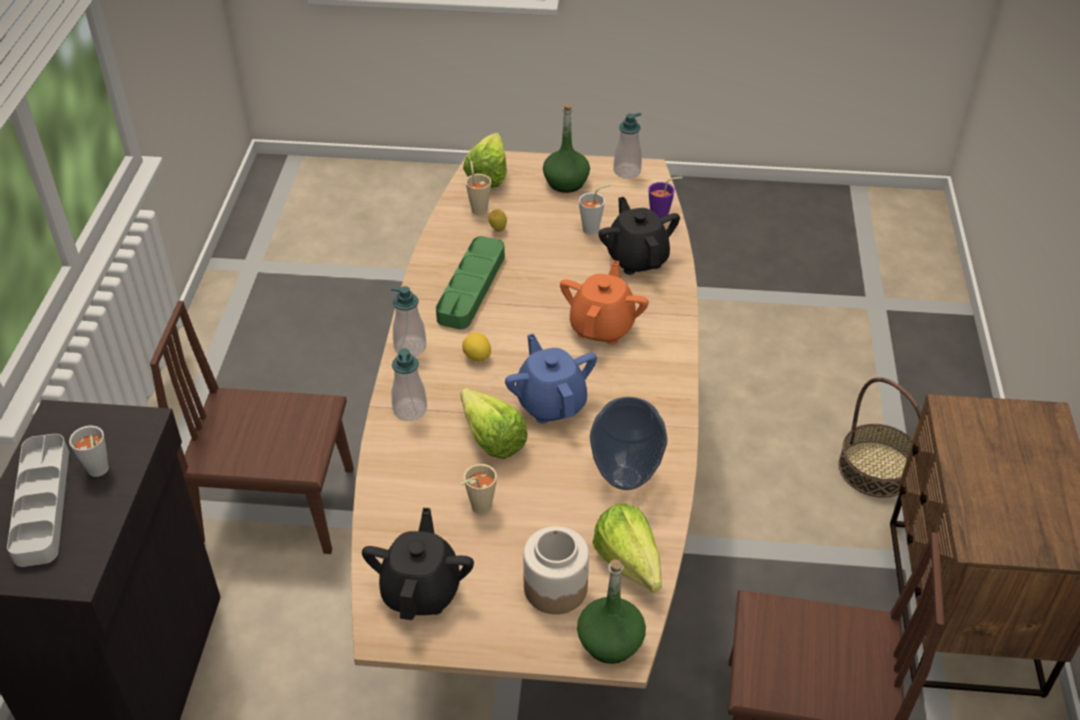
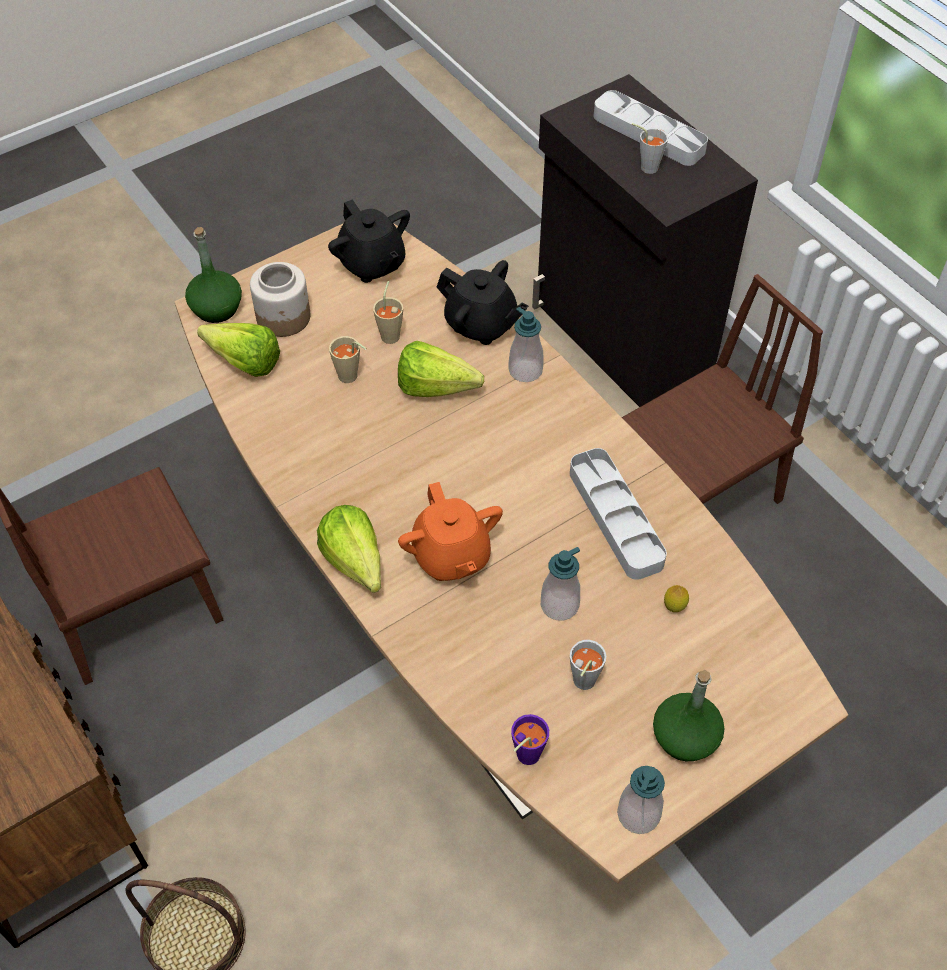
camera: 140 degrees right, 10 degrees up
soap dispenser [391,286,426,356] -> soap dispenser moved to [541,547,580,621]
green tray [436,236,505,329] -> grey tray [570,448,667,580]
lemon [462,333,491,361] -> none
lettuce [463,133,507,188] -> lettuce moved to [317,505,381,593]
beige cup [466,161,491,215] -> beige cup moved to [329,336,367,383]
blue teapot [505,334,597,424] -> none
vase [590,397,668,490] -> none
black teapot [598,197,680,275] -> black teapot moved to [437,260,529,345]

